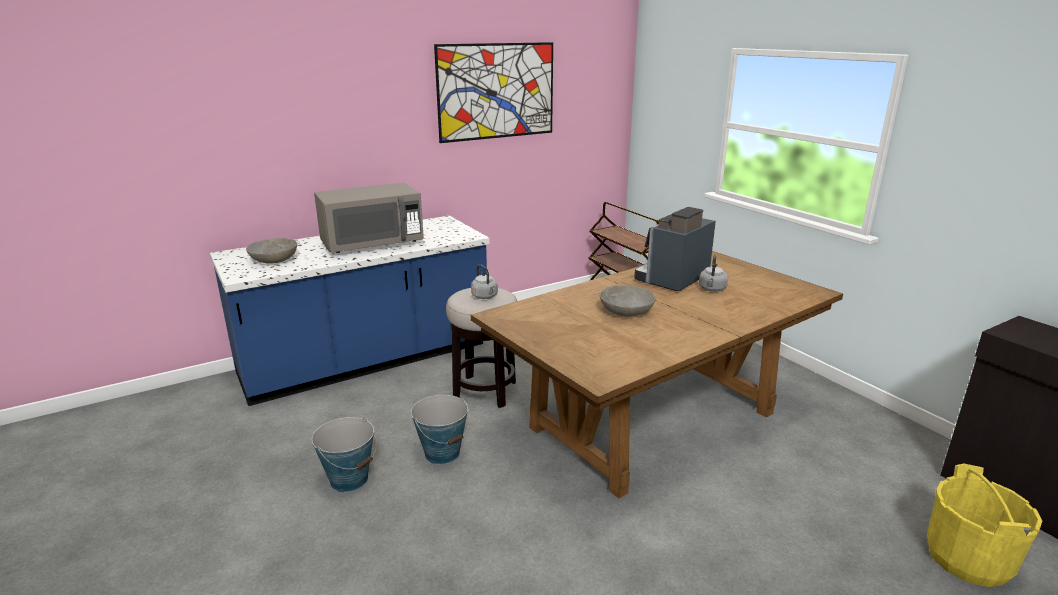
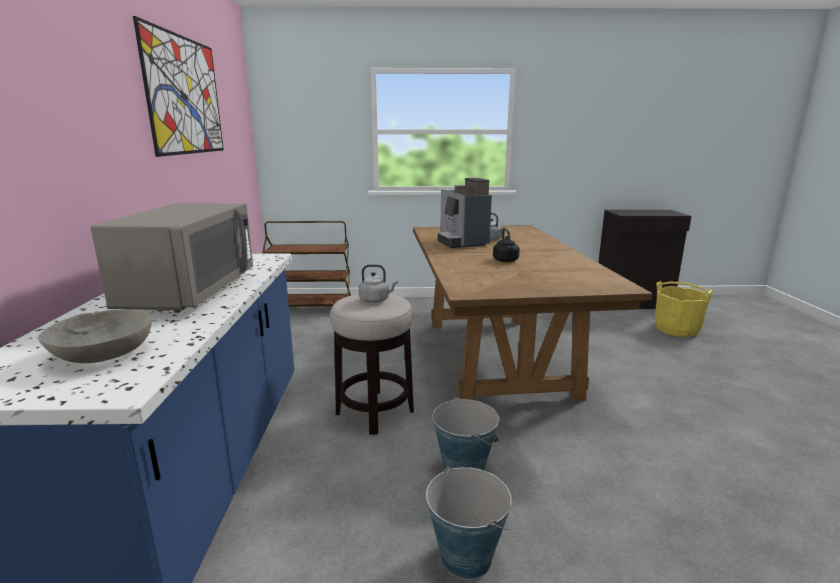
camera: 60 degrees left, 5 degrees down
grey bowl [600,285,655,317] -> black kettle [493,228,520,262]

